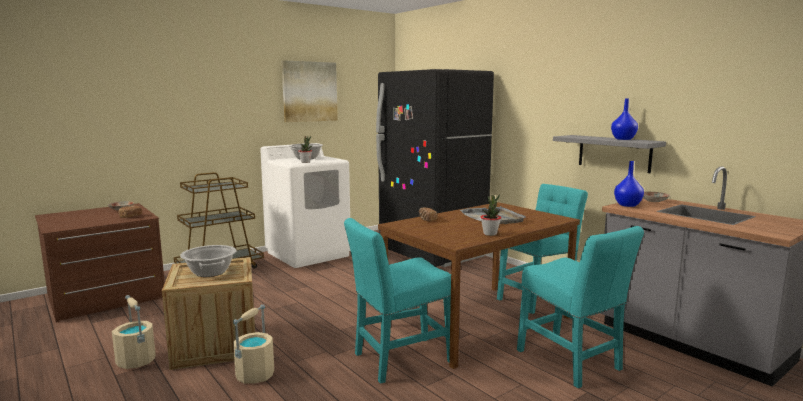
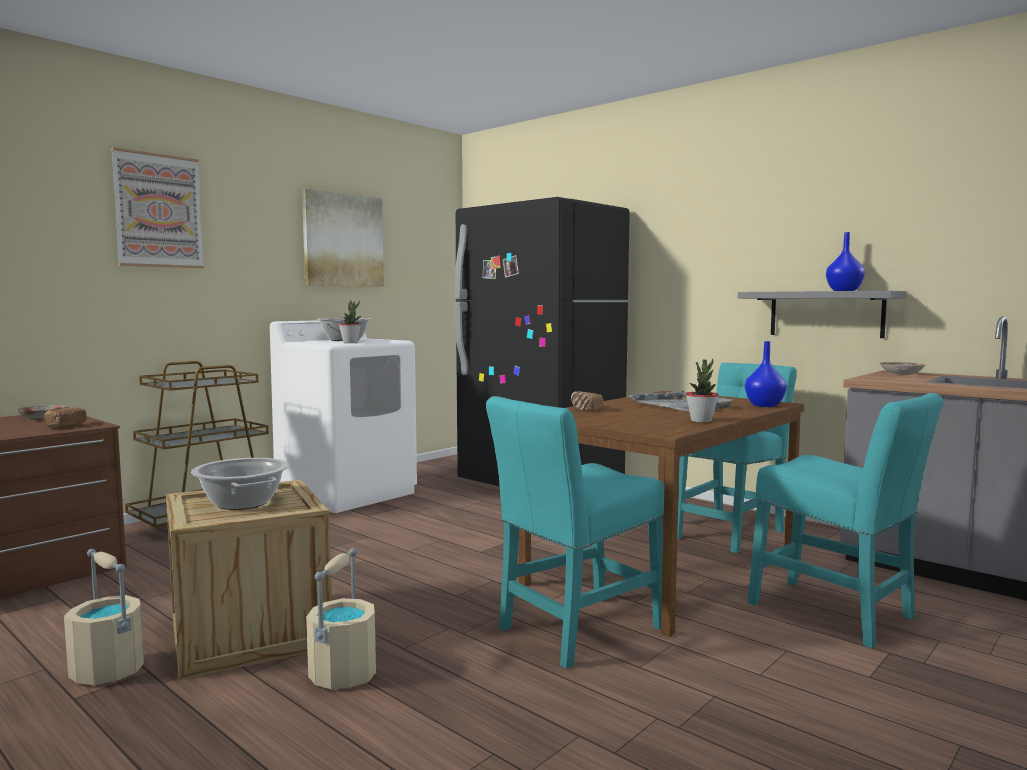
camera: 10 degrees left, 5 degrees down
blue vase [614,161,644,207] -> blue vase moved to [745,341,787,407]
none -> picture [111,147,204,268]

